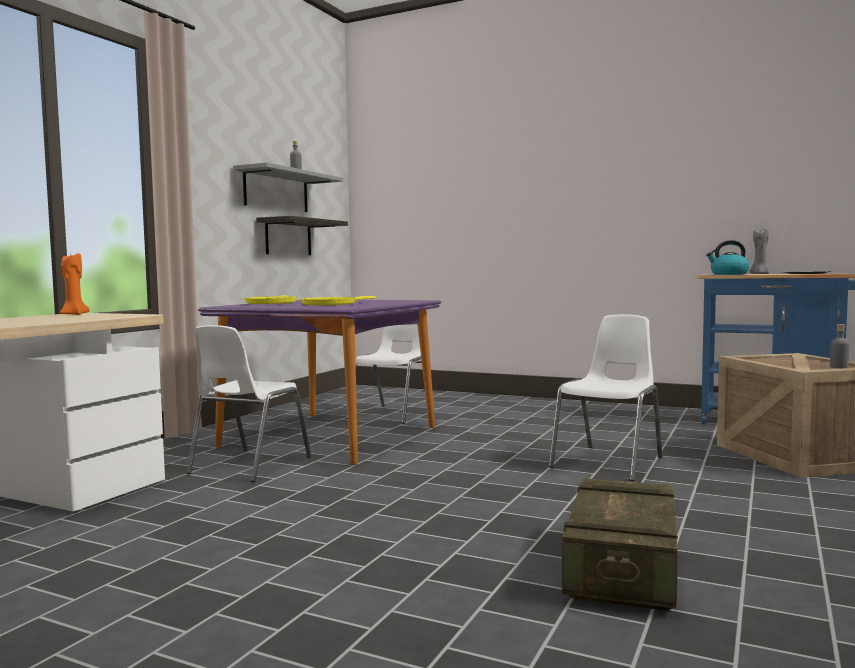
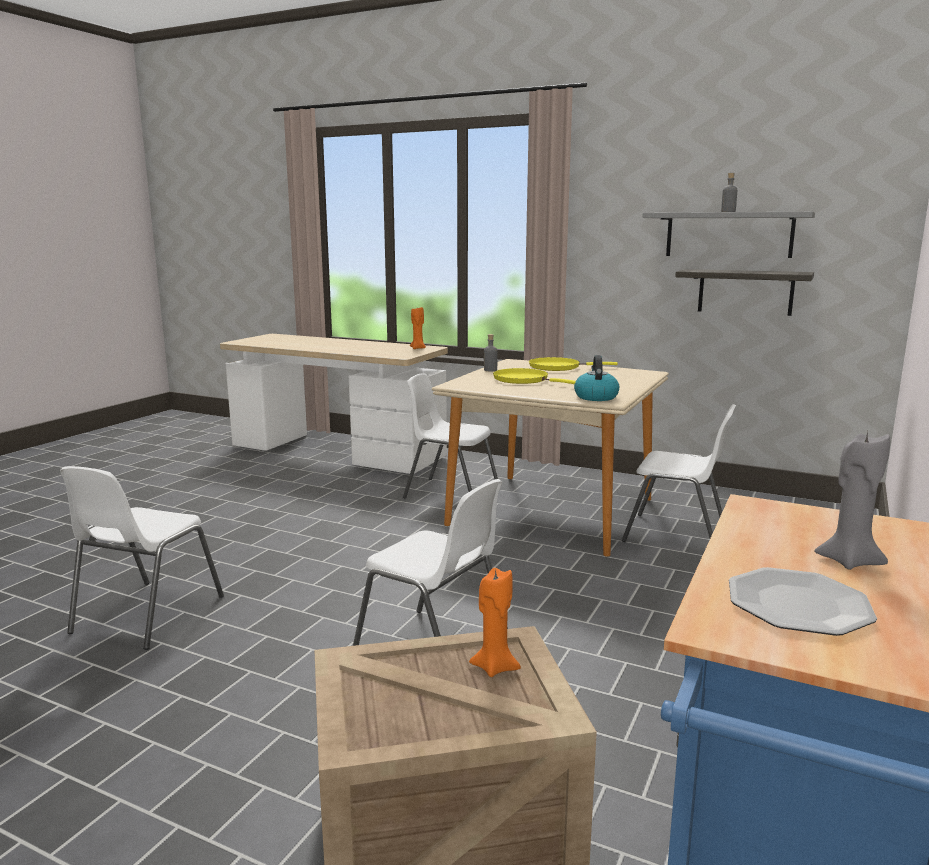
camera: 90 degrees right, 10 degrees up
purple dining table [198,300,441,465] -> beige dining table [432,359,669,557]
crate [562,478,678,611] -> white chair [60,466,224,650]
kettle [706,240,750,275] -> kettle moved to [574,355,619,401]
grey bottle [830,324,849,368] -> grey bottle moved to [484,334,497,371]
none -> orange candle [469,568,521,677]

